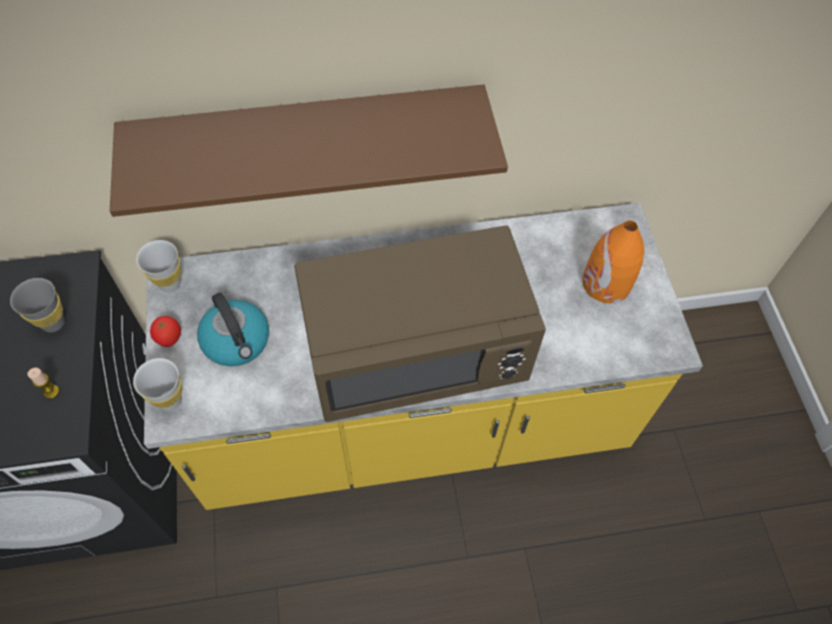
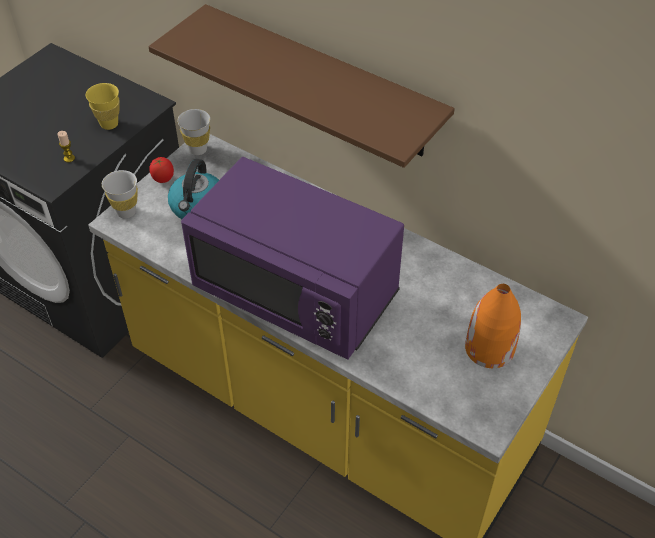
camera: 45 degrees right, 10 degrees down
grey cup [10,278,65,332] -> yellow cup [86,83,120,130]
brown microwave [294,225,546,422] -> purple microwave [181,157,404,360]

